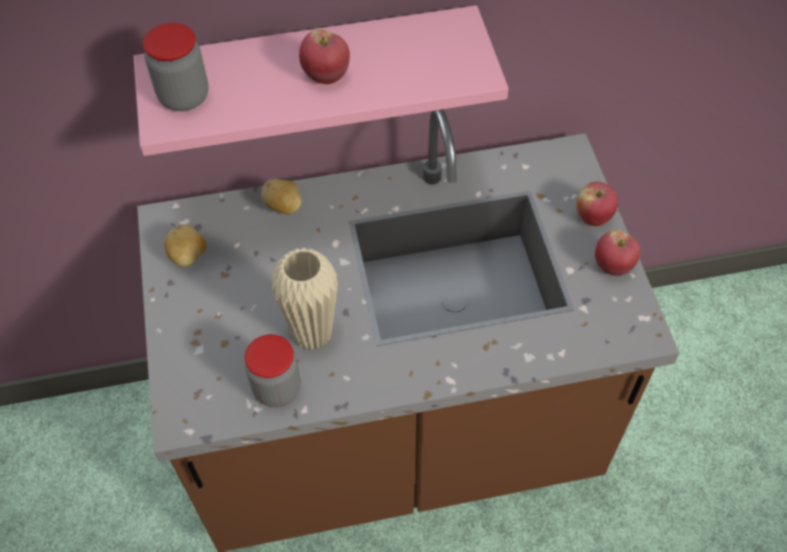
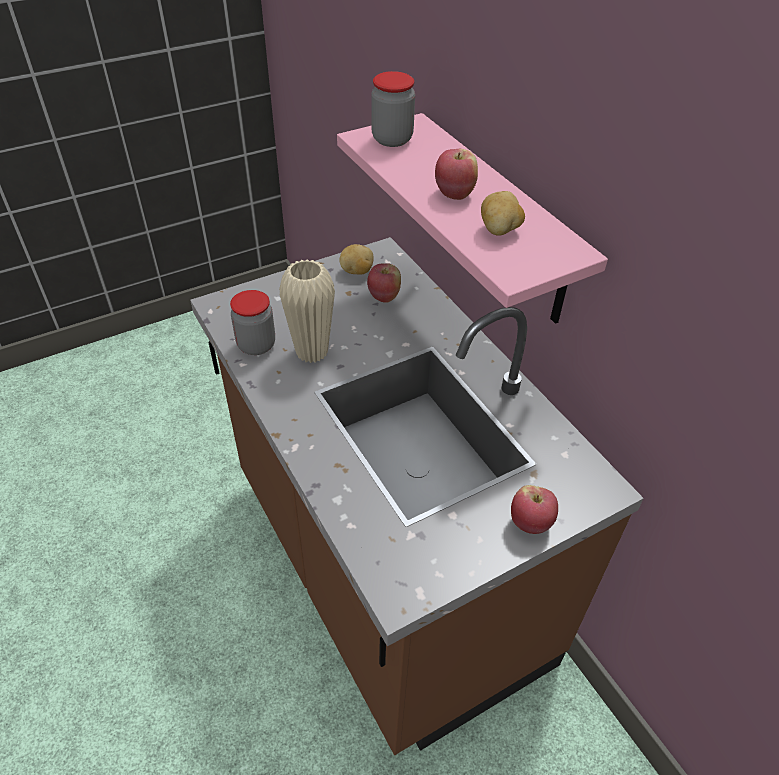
camera: 70 degrees right, 10 degrees down
potato [261,179,302,215] -> potato moved to [481,191,525,236]
apple [595,230,641,276] -> apple moved to [367,263,401,303]

